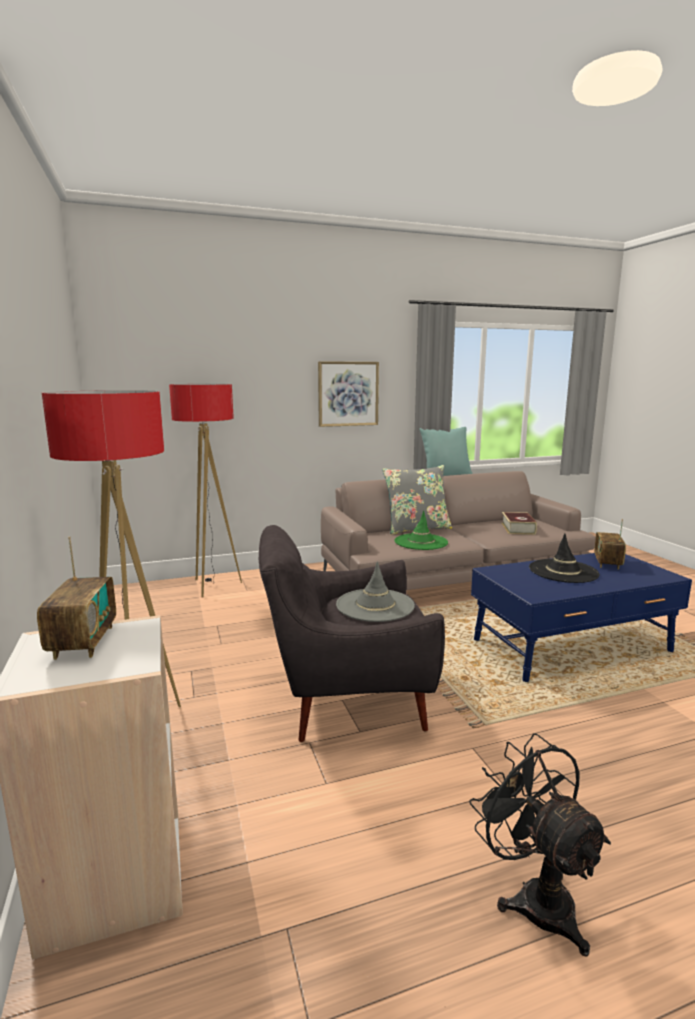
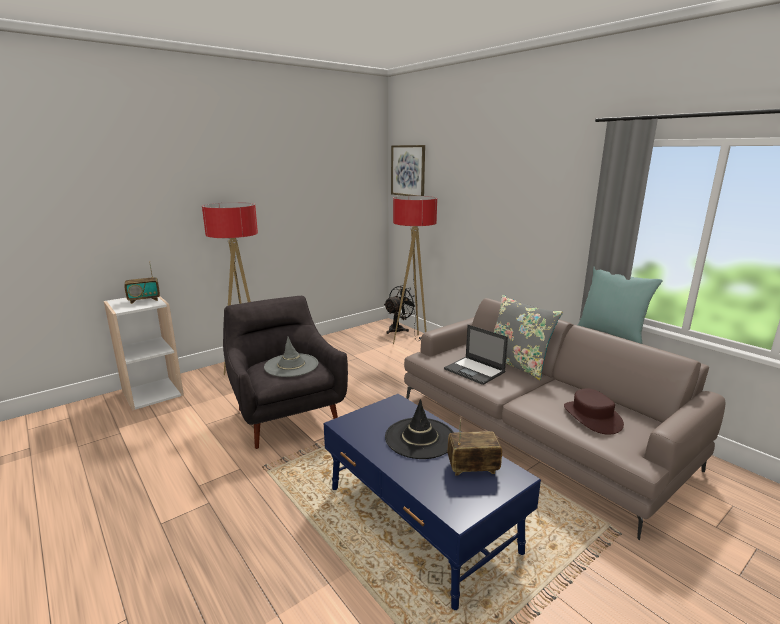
camera: 70 degrees right, 5 degrees up
picture [318,361,379,427] -> picture moved to [391,145,425,196]
green hat [394,511,448,550] -> laptop [444,325,508,385]
black fan [470,733,611,956] -> black fan moved to [384,285,418,334]
book [501,512,537,535] -> brown hat [564,388,624,435]

